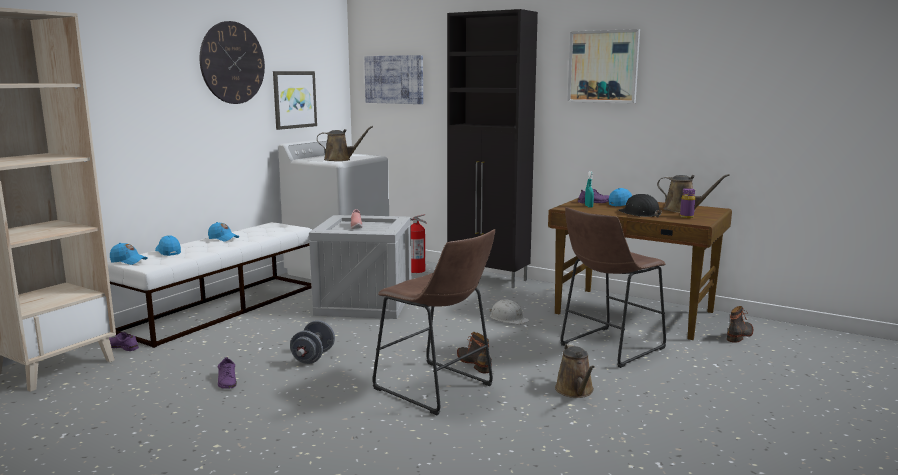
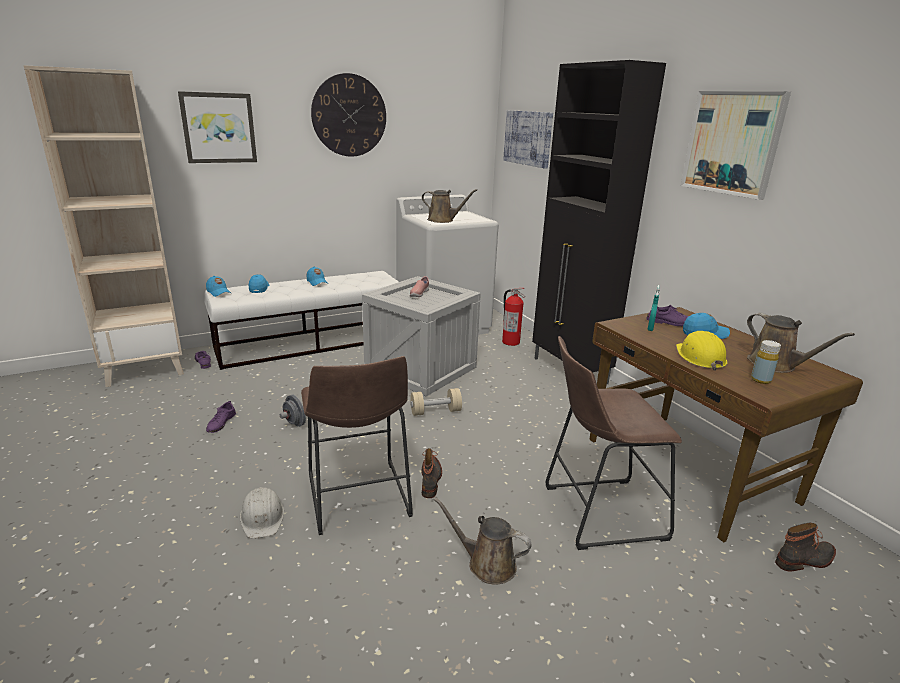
camera: 30 degrees right, 10 degrees up
picture [273,71,317,130] -> picture moved to [178,91,257,163]
white hard hat [489,300,530,325] -> white hard hat moved to [240,487,284,539]
brown watering can [555,343,595,398] -> brown watering can turned 90 degrees clockwise [433,497,532,585]
black hard hat [619,194,662,218] -> yellow hard hat [676,331,728,371]
purple bottle [680,188,695,218] -> yellow bottle [751,340,781,384]
none -> beige dumbbell [410,388,462,416]

